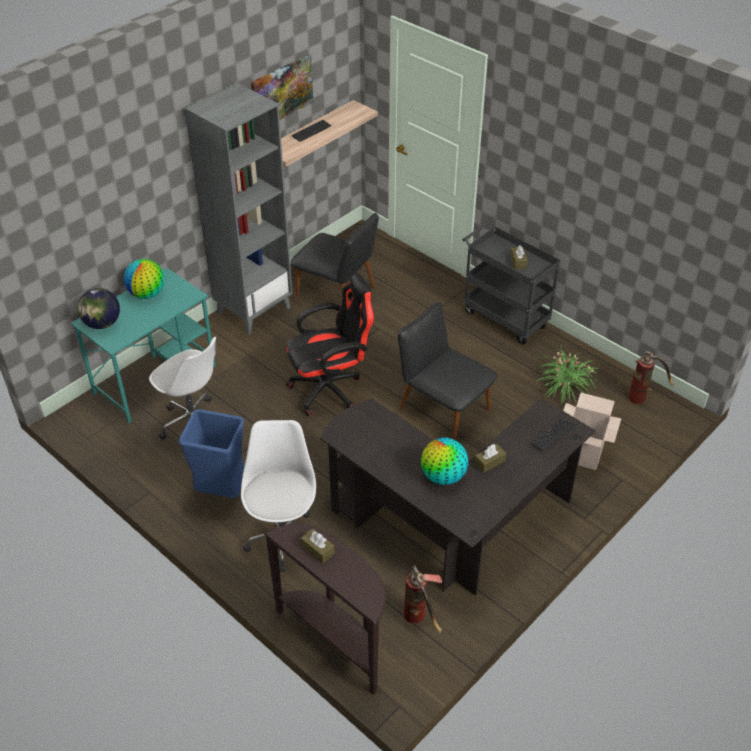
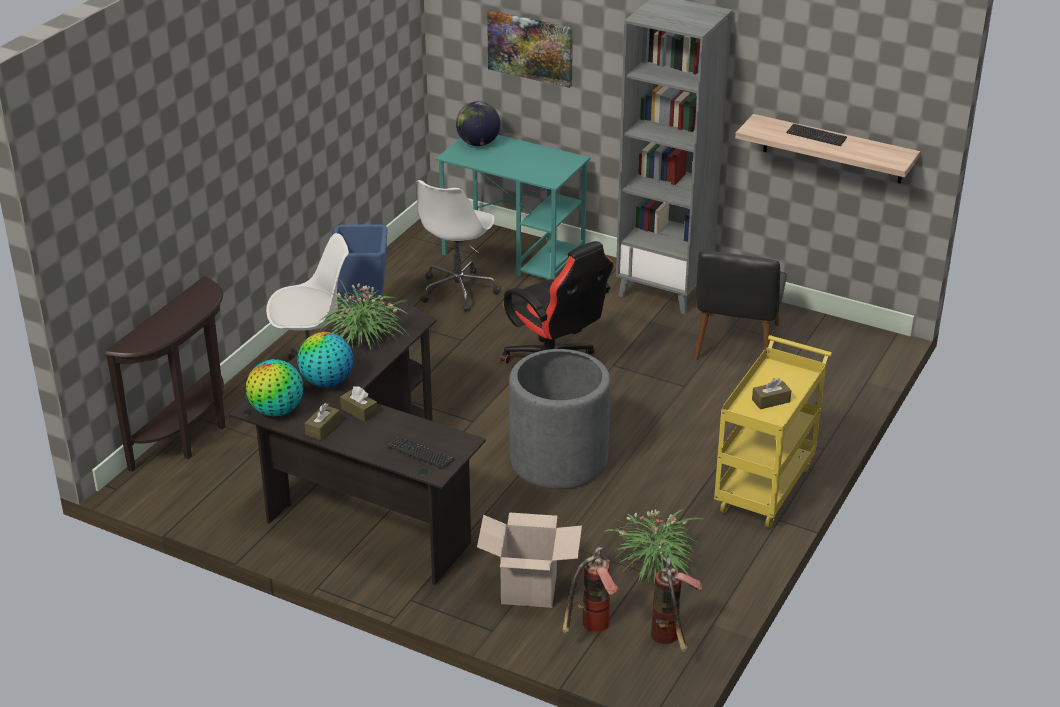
camera: 75 degrees right, 10 degrees down
globe [124,259,164,299] -> globe moved to [246,359,303,416]
picture [251,55,313,120] -> picture moved to [487,10,573,88]
brown tissue box [301,529,335,563] -> brown tissue box moved to [304,403,340,440]
black chair [398,302,497,440] -> grey planter [509,349,611,489]
fire extinguisher [404,565,442,633] -> fire extinguisher moved to [563,546,619,634]
grey cart [462,219,560,344] -> yellow cart [714,335,832,528]
none -> potted plant [319,279,408,350]

